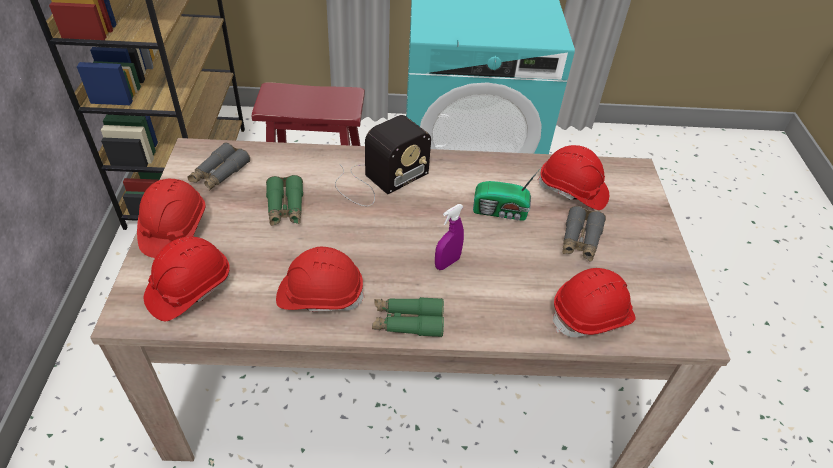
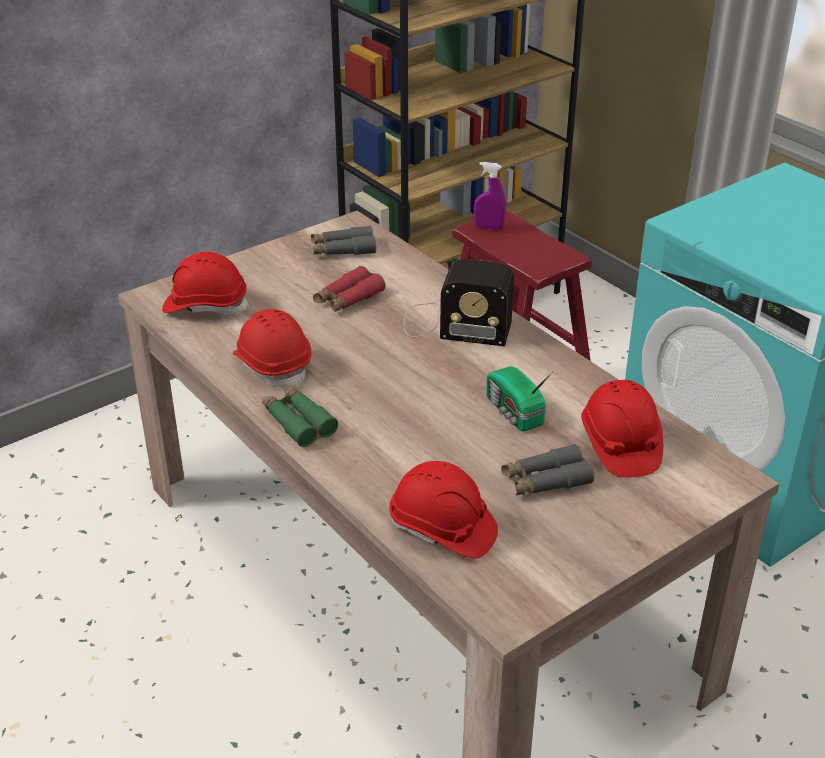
camera: 55 degrees right, 10 degrees down
red hard hat [137,179,205,258] -> none
green binoculars [266,175,303,226] -> red binoculars [313,266,385,312]
purple spray bottle [435,204,464,270] -> purple spray bottle moved to [474,162,506,230]

